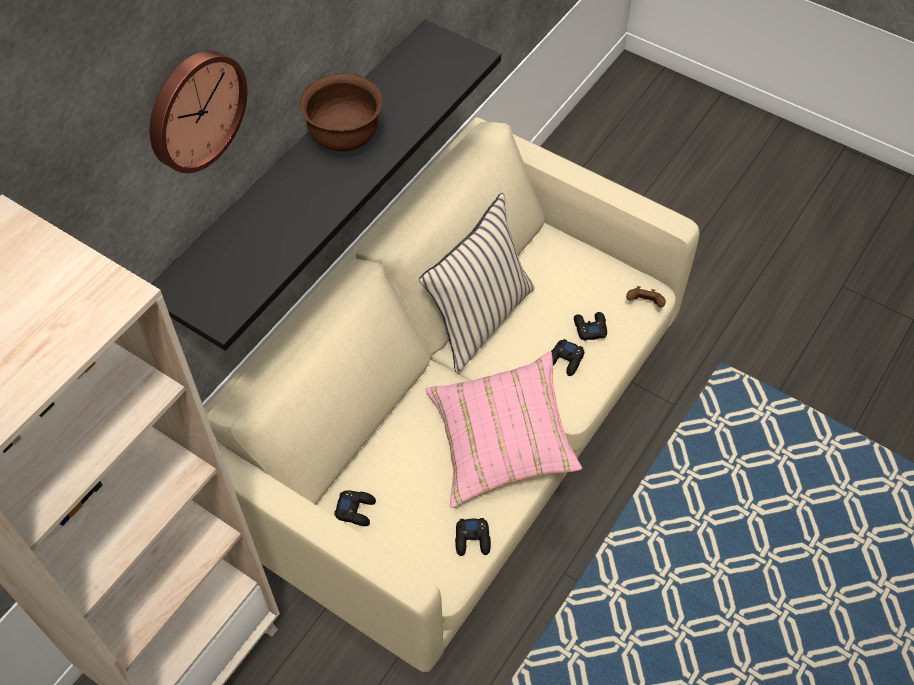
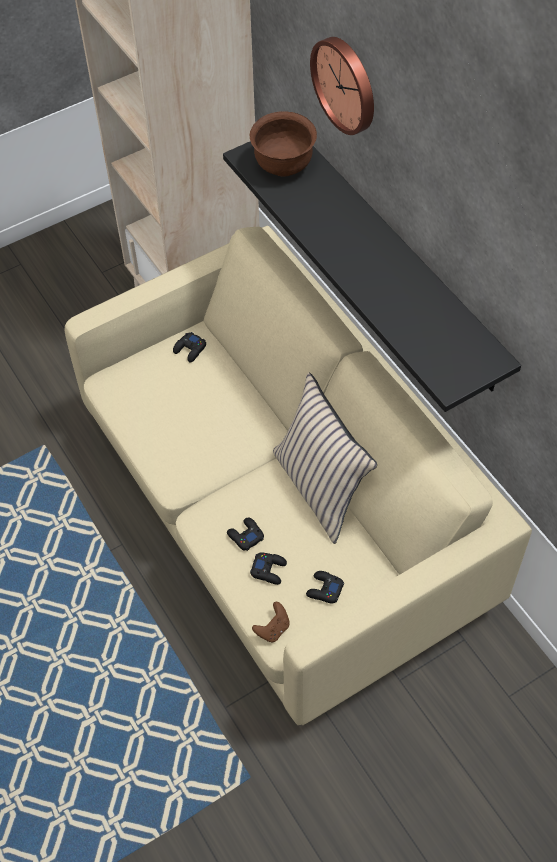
camera: 115 degrees right, 0 degrees up
brown bowl [299,73,383,151] -> brown bowl moved to [250,111,317,177]
pink pillow [425,351,582,508] -> none
black game controller [455,518,491,556] -> black game controller moved to [306,571,344,604]

